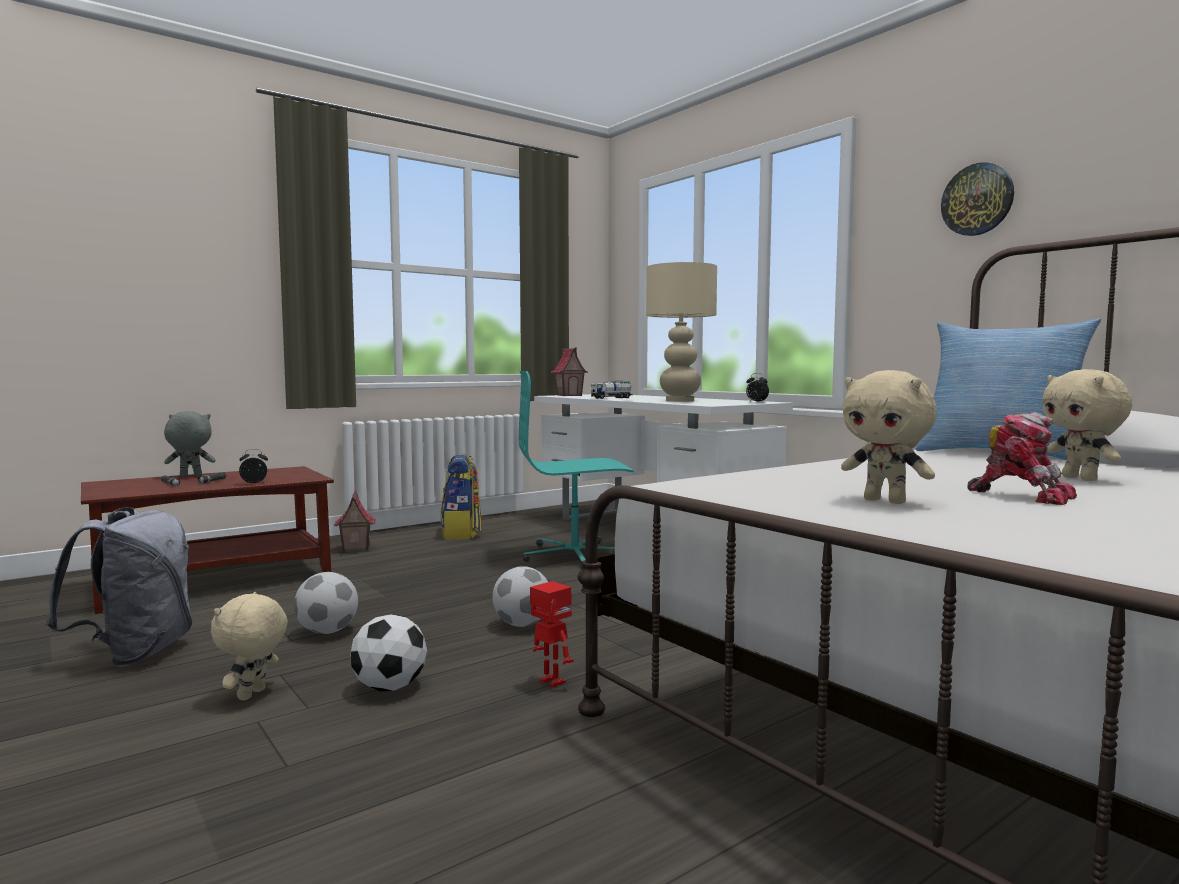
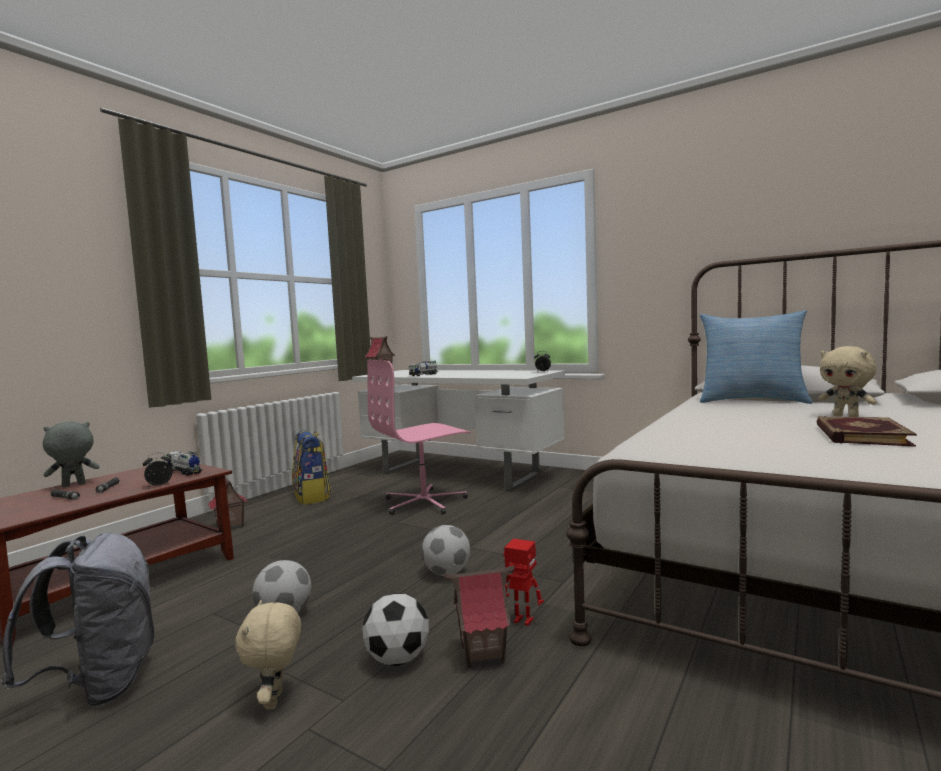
camera: 20 degrees left, 0 degrees up
turquoise office chair [519,371,634,569] -> pink office chair [367,360,470,515]
beige table lamp [646,261,717,402] -> none
beige plush toy [841,370,937,504] -> none
wall clock [941,163,1014,236] -> none
toy robot [967,412,1077,505] -> book [816,416,917,447]
none -> toy truck [166,451,202,476]
none -> toy house [443,566,515,668]

